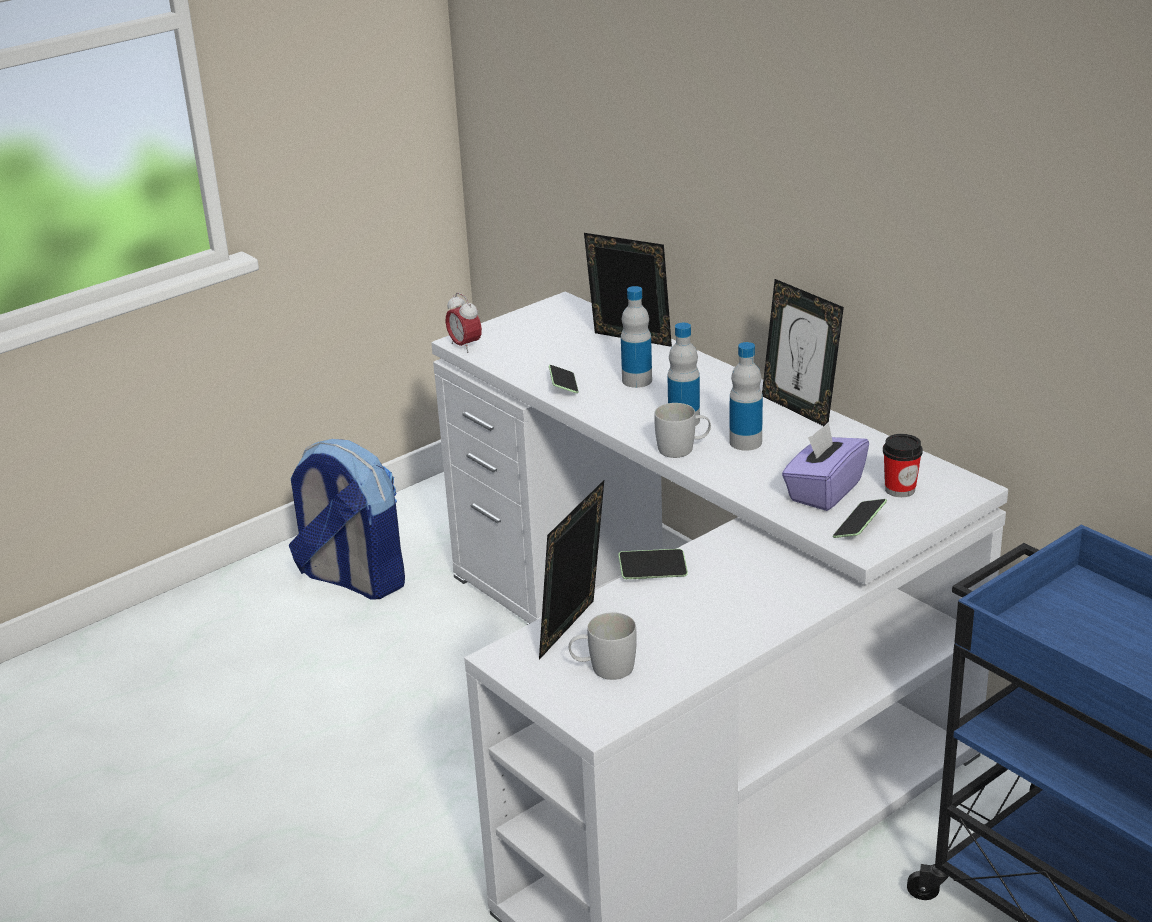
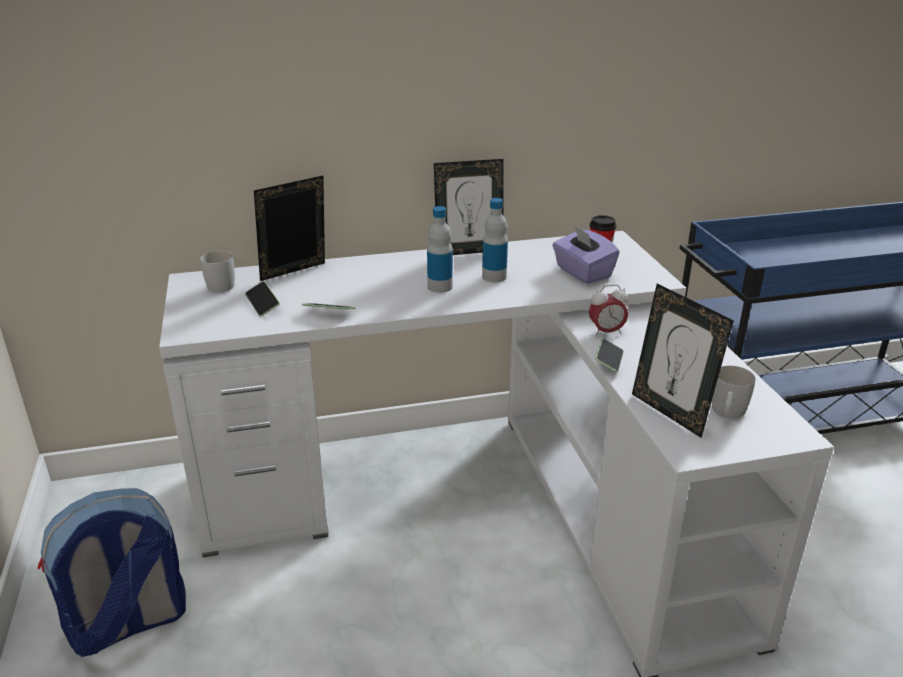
camera: 65 degrees left, 0 degrees up
alarm clock [446,293,482,353] -> alarm clock moved to [589,285,628,337]
bottle [621,286,652,388] -> none
white mug [654,403,711,458] -> white mug moved to [200,251,235,293]
phone [833,499,887,538] -> phone moved to [245,281,280,317]

